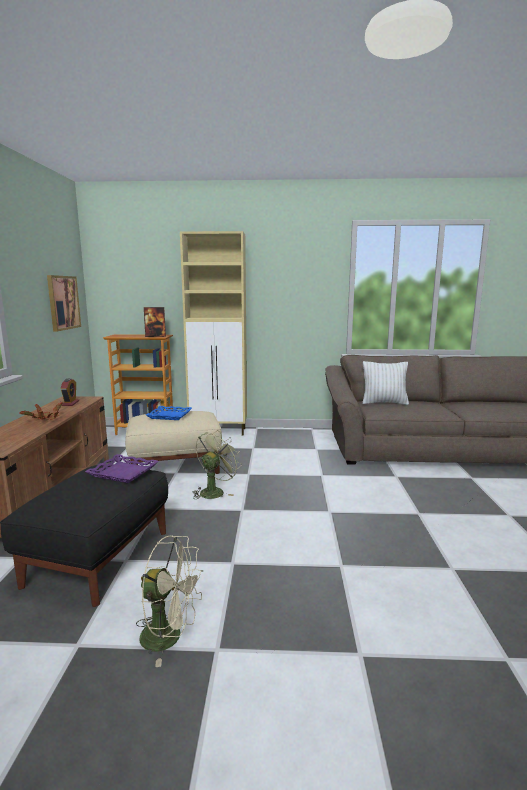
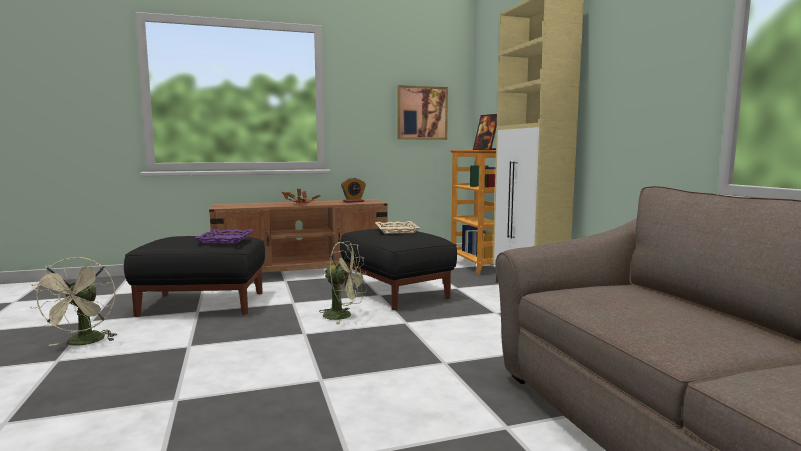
camera: 70 degrees right, 5 degrees down
beige ottoman [125,411,222,474] -> black ottoman [340,228,457,310]
blue tray [146,406,192,420] -> beige tray [375,221,420,234]
white pillow [362,361,409,405] -> none

